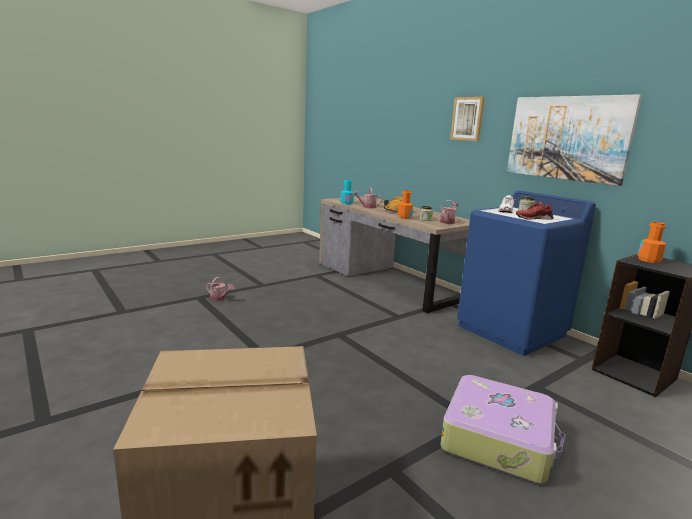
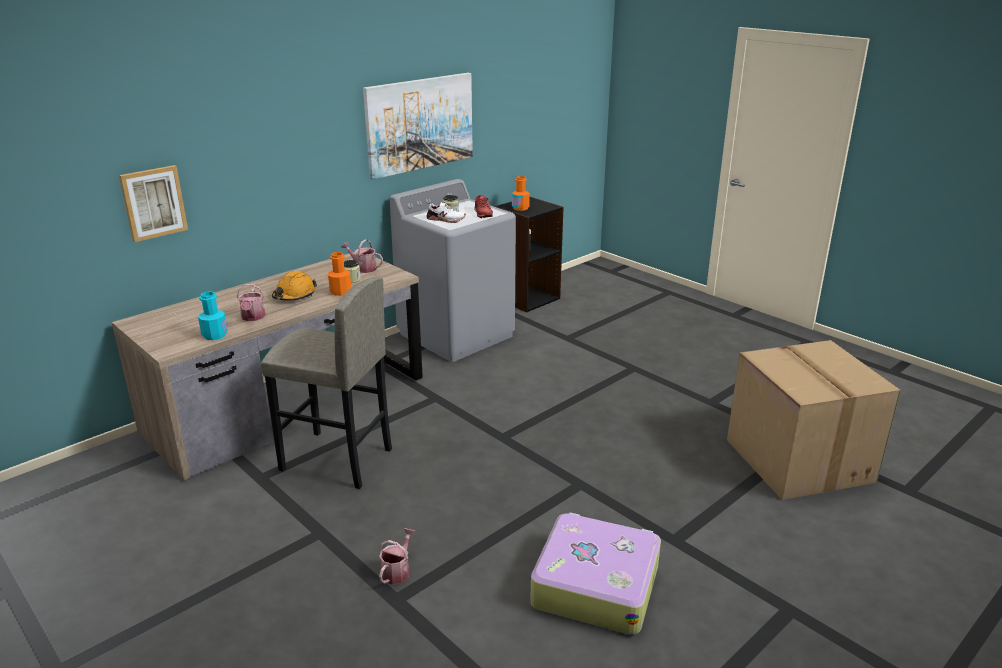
camera: 95 degrees left, 10 degrees up
suitcase [440,375,565,484] -> suitcase moved to [530,512,661,635]
picture [450,97,485,141] -> picture moved to [119,165,188,242]
blue washing machine [457,191,596,356] -> grey washing machine [390,179,516,362]
none -> grey stool [261,277,392,489]

